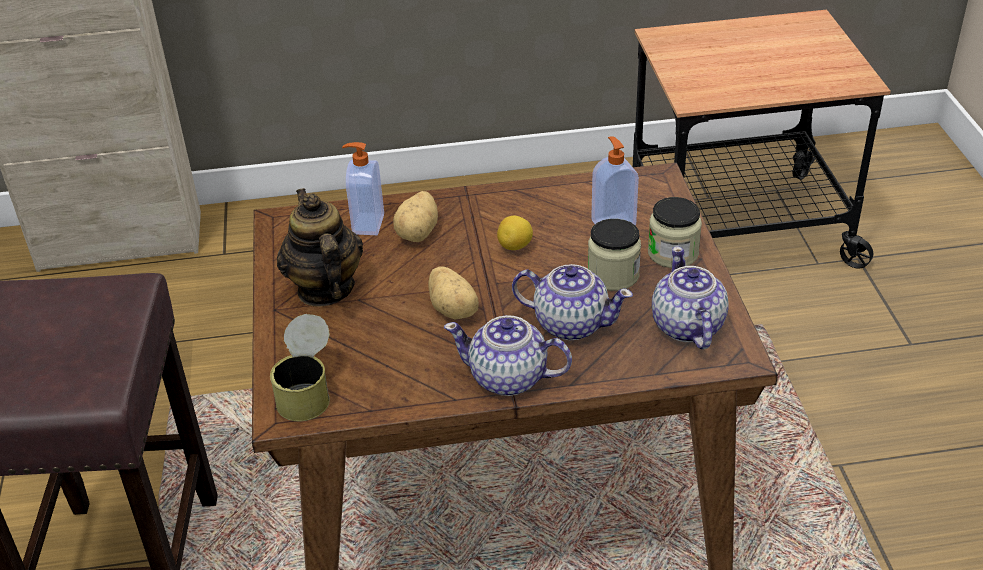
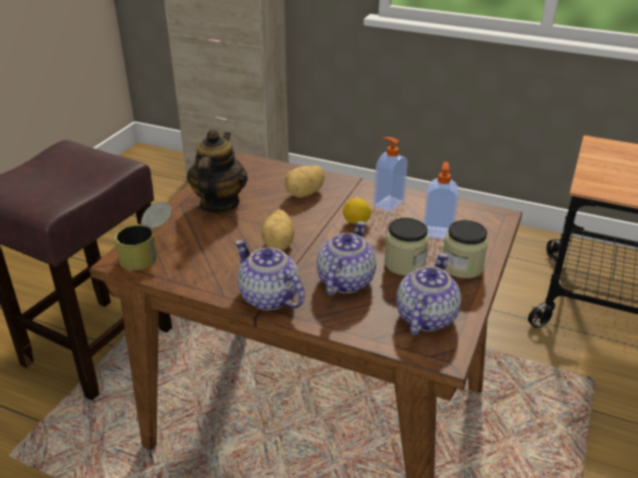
camera: 30 degrees right, 5 degrees down
soap dispenser [342,142,384,235] -> soap dispenser moved to [374,137,408,212]
teapot [512,264,633,340] -> teapot turned 120 degrees counterclockwise [317,221,376,296]

